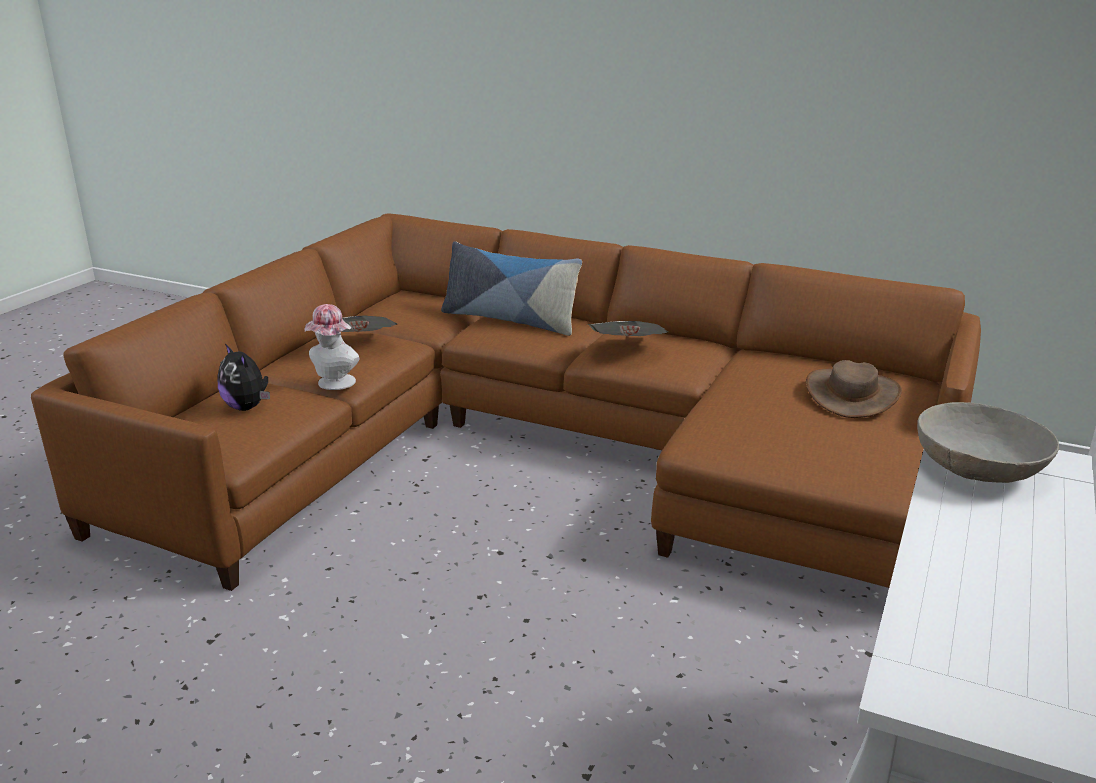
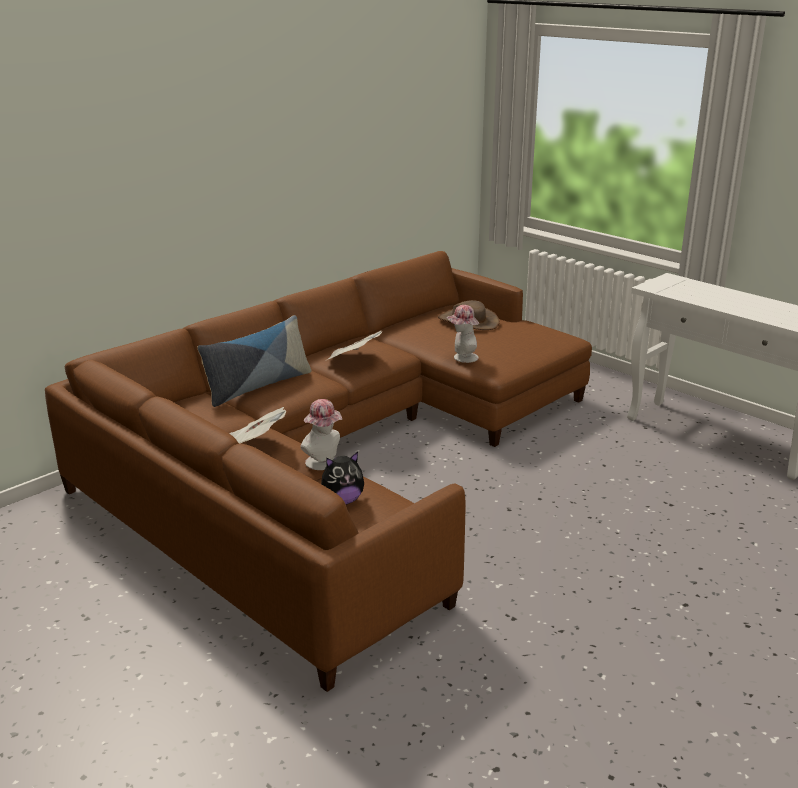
camera: 70 degrees left, 0 degrees up
grey bowl [917,402,1059,483] -> none
none -> hat [447,305,479,363]

